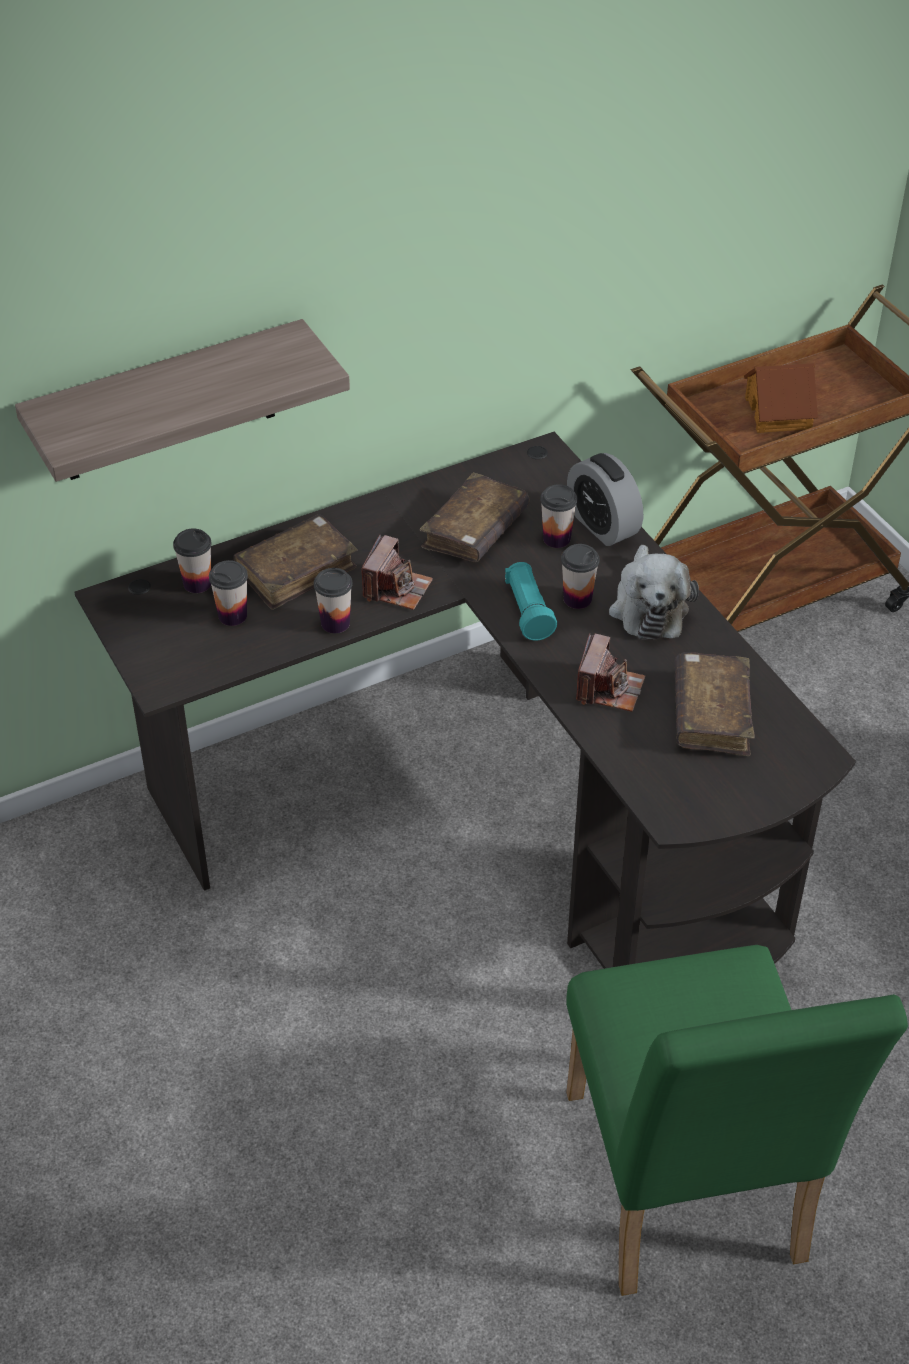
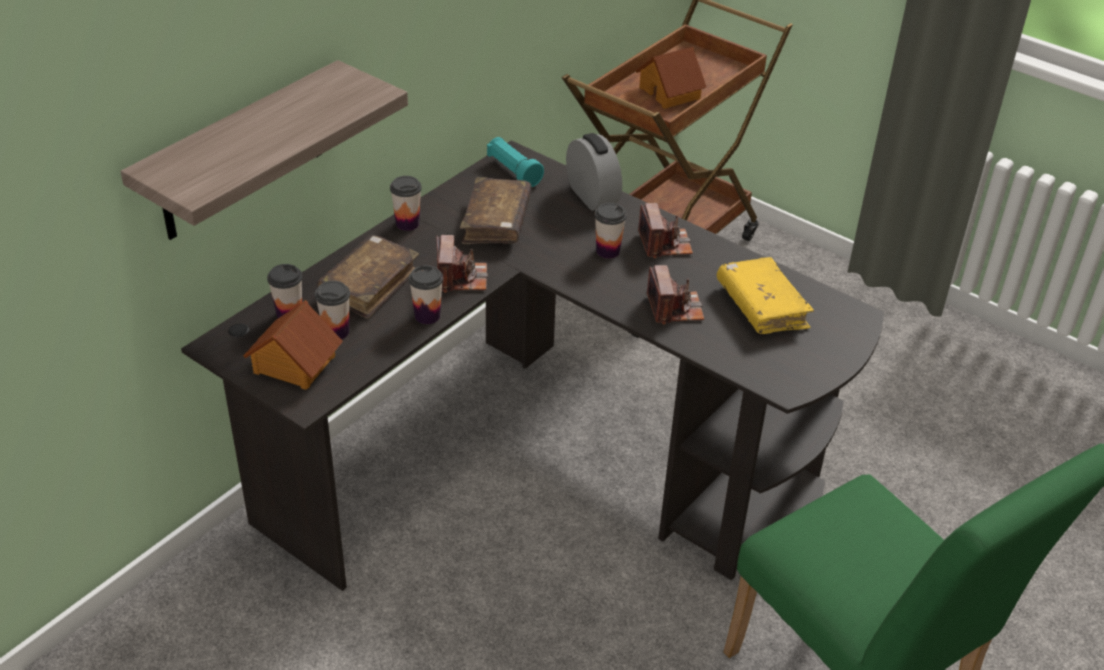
camera: 25 degrees left, 5 degrees down
turquoise flashlight [505,562,557,641] -> turquoise flashlight moved to [487,137,544,187]
cup [540,484,577,548] -> cup moved to [390,176,422,231]
alarm clock [567,453,643,546] -> alarm clock turned 150 degrees counterclockwise [566,133,622,211]
plush toy [609,545,699,640] -> camera [638,203,693,258]
brown book [674,652,755,756] -> yellow book [717,257,814,334]
none -> toy house [243,300,343,390]

